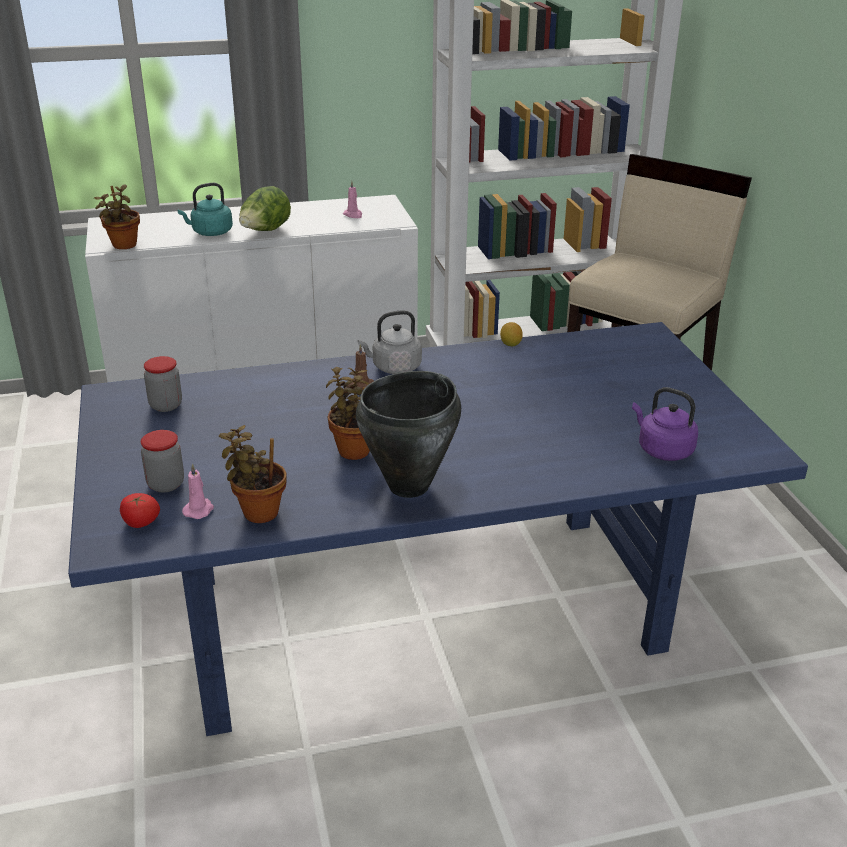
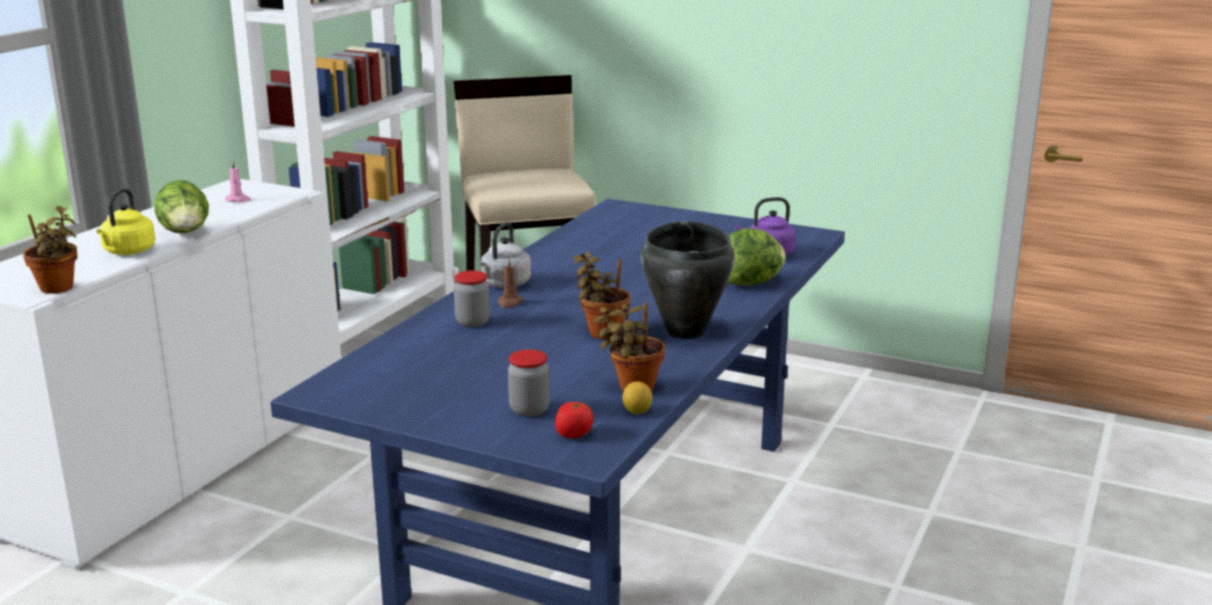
camera: 50 degrees left, 10 degrees down
jar [144,356,182,412] -> jar moved to [454,270,490,327]
turquoise kettle [178,183,233,236] -> yellow kettle [96,188,155,255]
pink candle [182,463,214,519] -> none
lemon [500,322,523,347] -> lemon moved to [623,382,652,414]
none -> lettuce [727,229,786,285]

